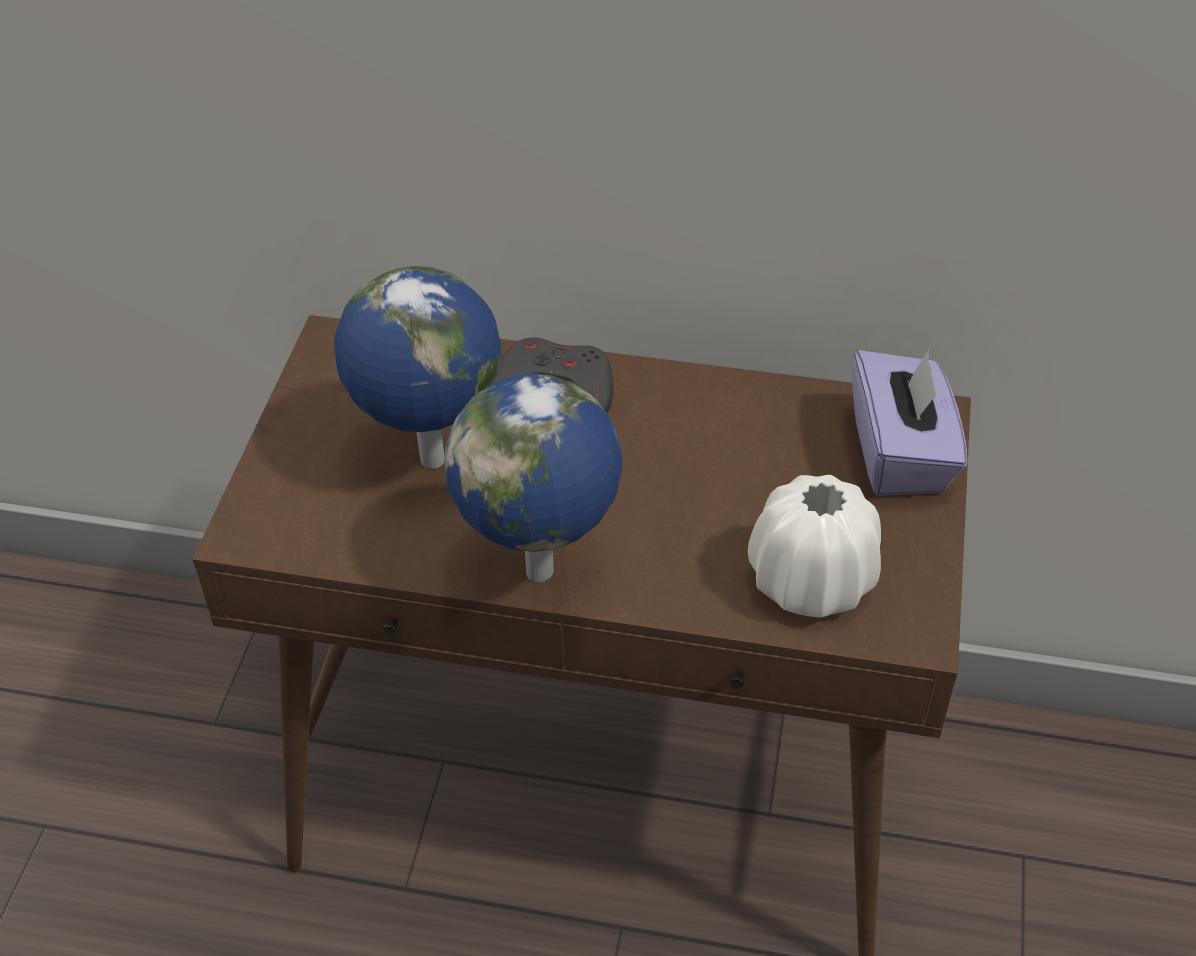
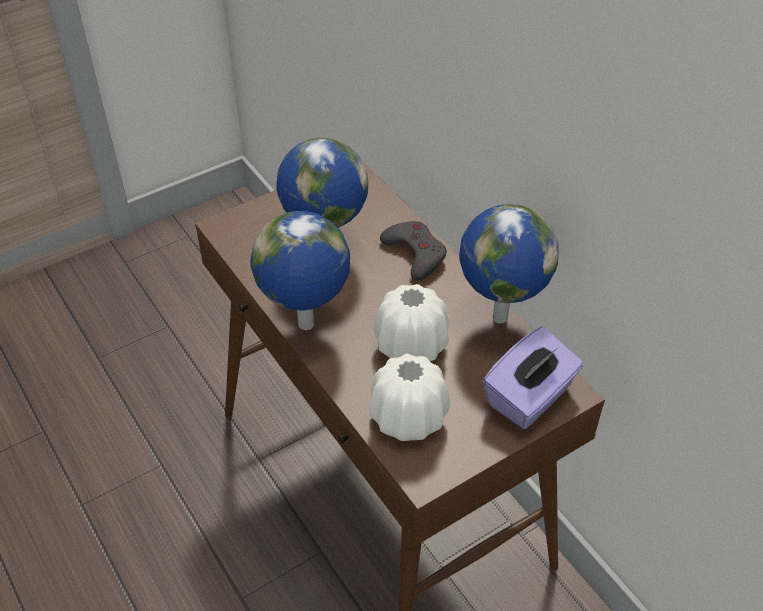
camera: 45 degrees right, 0 degrees up
none -> white vase [374,284,449,361]
none -> globe [459,204,559,323]

